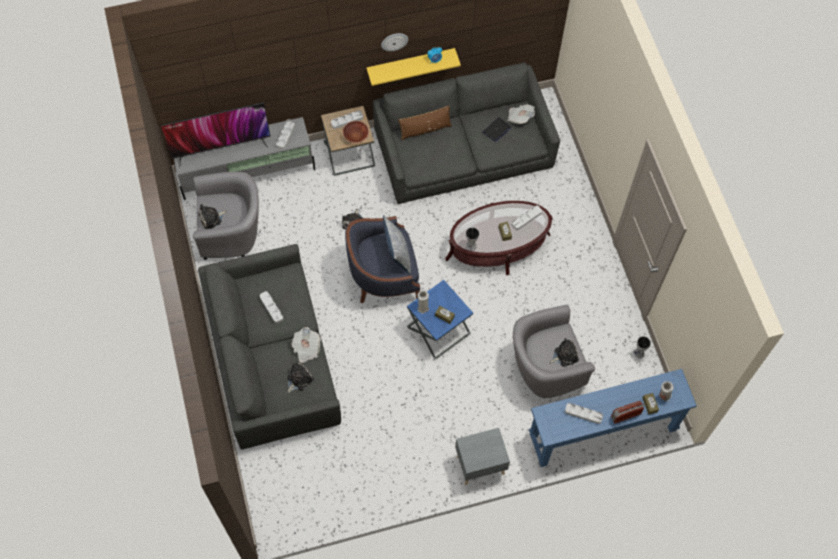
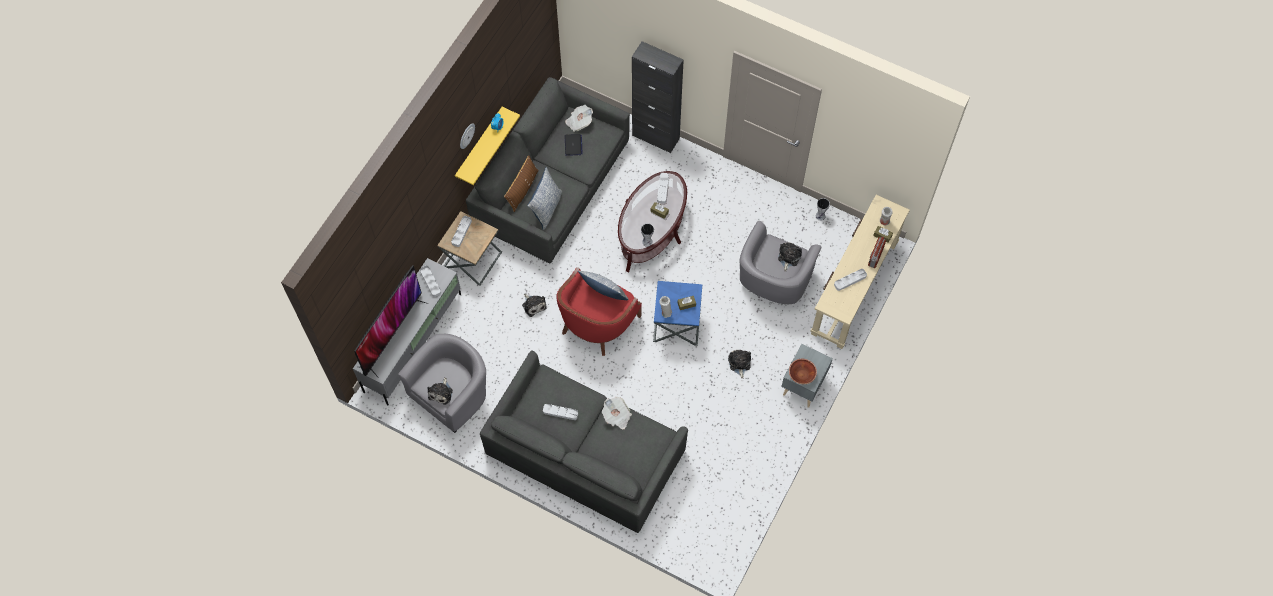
camera: 45 degrees left, 0 degrees up
plush toy [287,363,314,393] -> plush toy moved to [728,350,751,379]
brown bowl [342,121,369,143] -> brown bowl moved to [789,359,817,384]
blue armchair [345,216,420,304] -> red armchair [556,267,642,356]
blue console table [529,369,697,467] -> beige console table [810,195,910,349]
none -> pillow [527,167,562,230]
none -> black cabinet [632,41,684,153]

